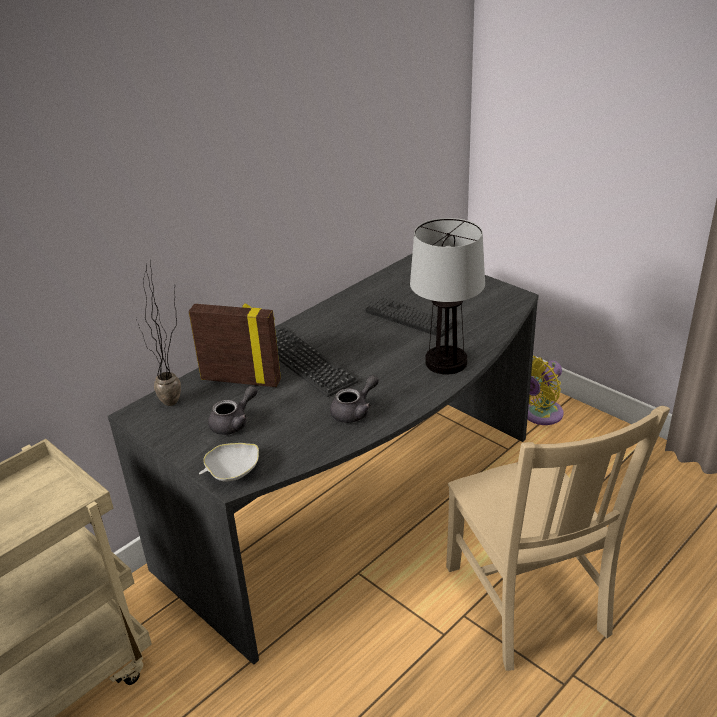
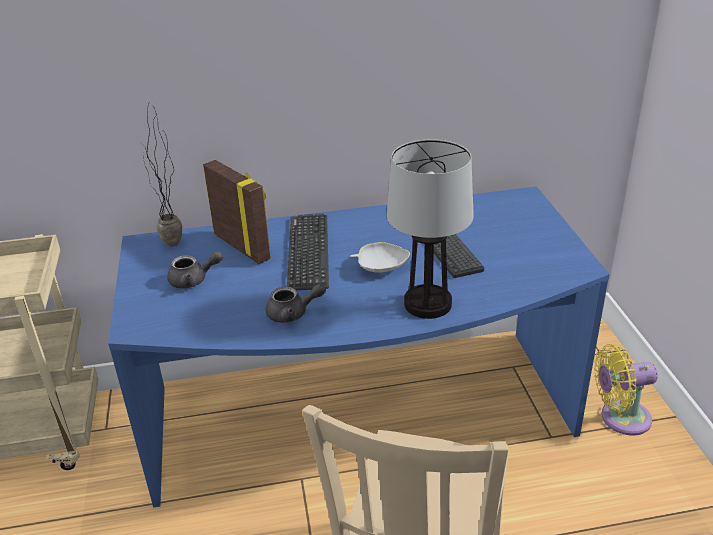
camera: 35 degrees right, 0 degrees up
grey desk [108,254,539,665] -> blue desk [108,186,610,508]
white bowl [199,443,259,482] -> white bowl moved to [350,242,410,273]

